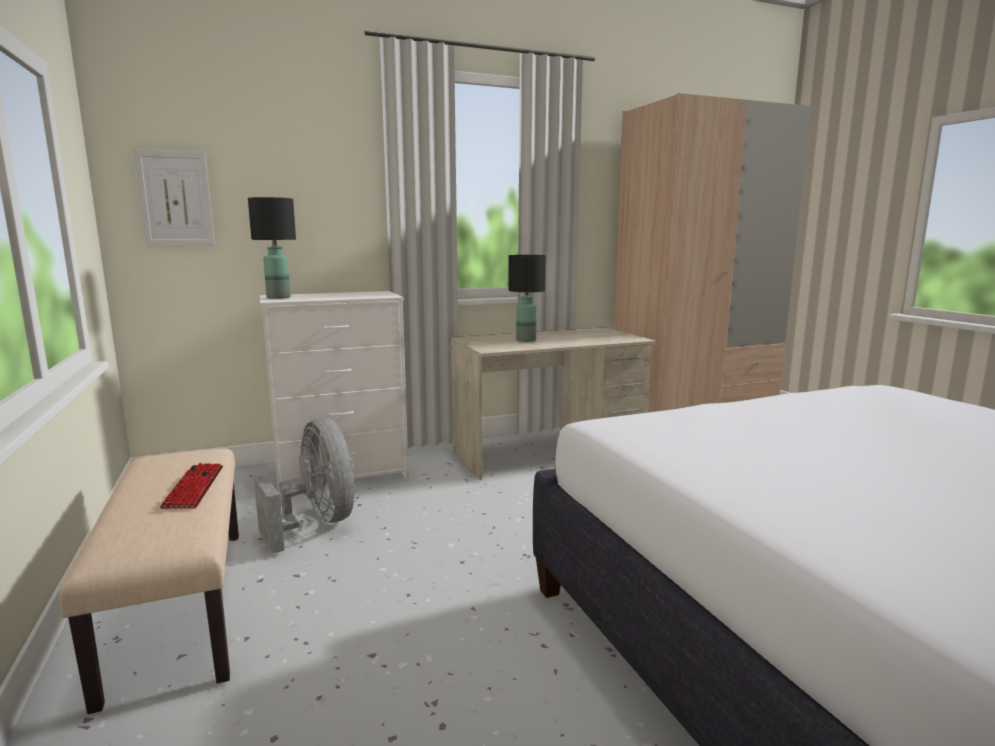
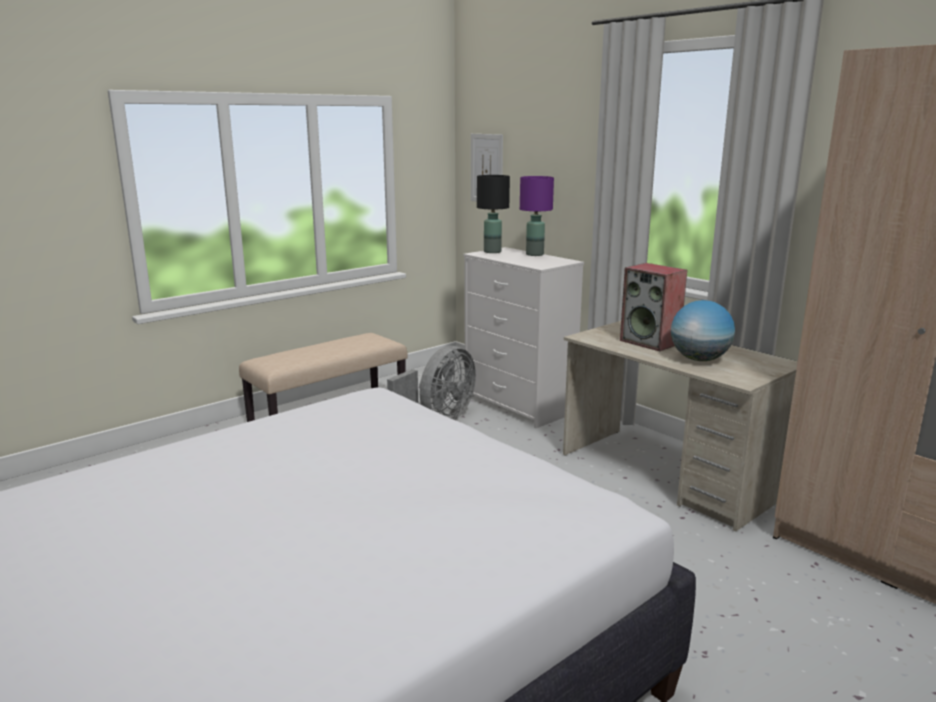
camera: 70 degrees right, 5 degrees up
keyboard [160,463,223,509] -> none
black table lamp [508,255,546,342] -> speaker [620,263,687,351]
none -> purple table lamp [520,176,554,256]
none -> globe [671,300,735,361]

